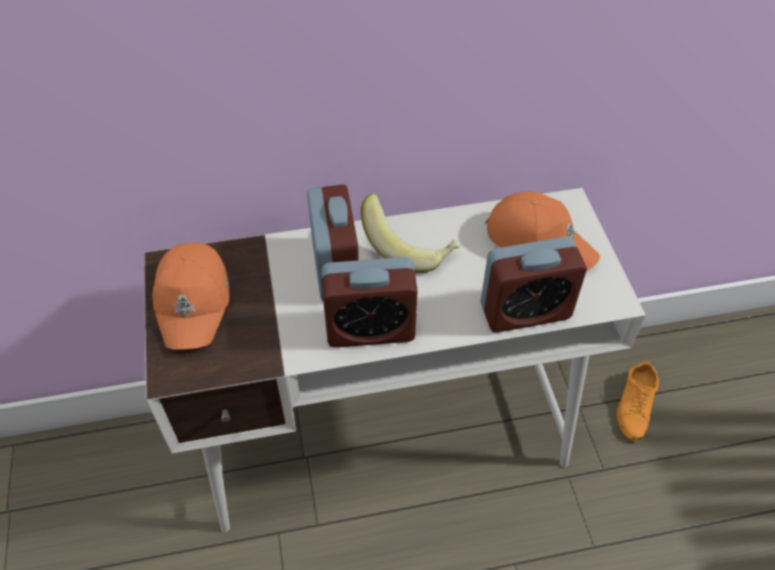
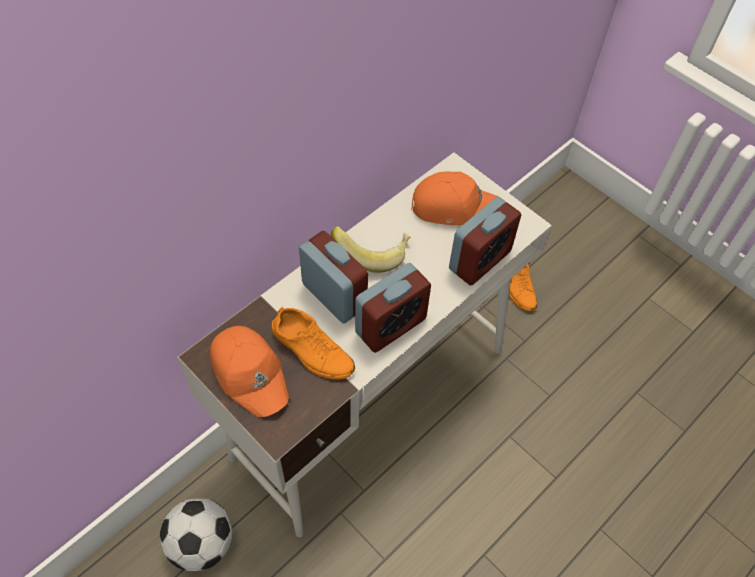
camera: 35 degrees left, 5 degrees up
none -> football [160,498,233,571]
none -> orange shoe [271,306,355,380]

